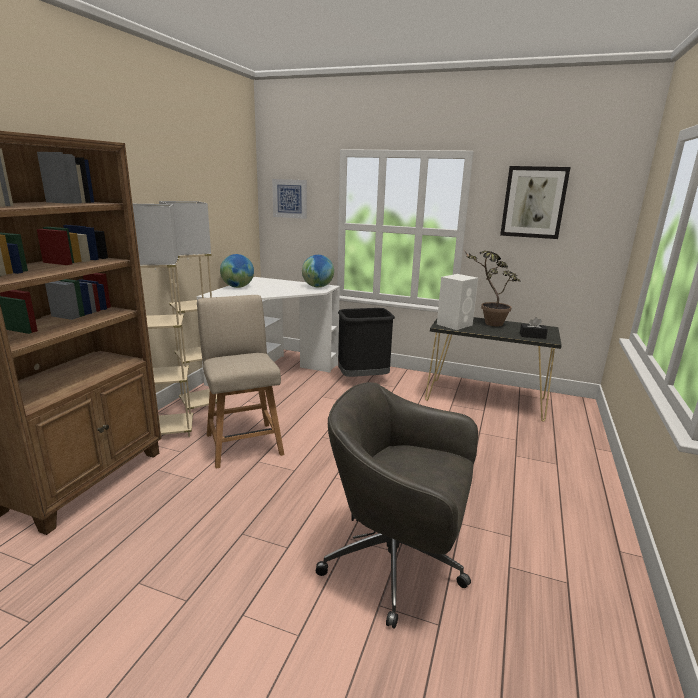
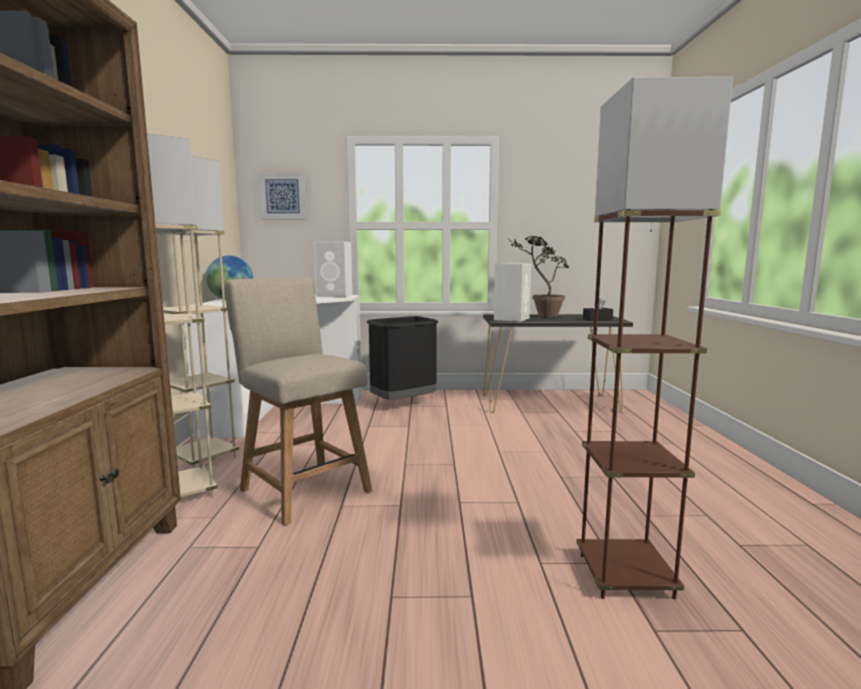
camera: 20 degrees left, 10 degrees down
globe [302,255,334,287] -> white speaker [314,241,352,297]
grey office chair [316,382,478,629] -> brown floor lamp [576,77,733,599]
picture [500,166,571,239] -> none

